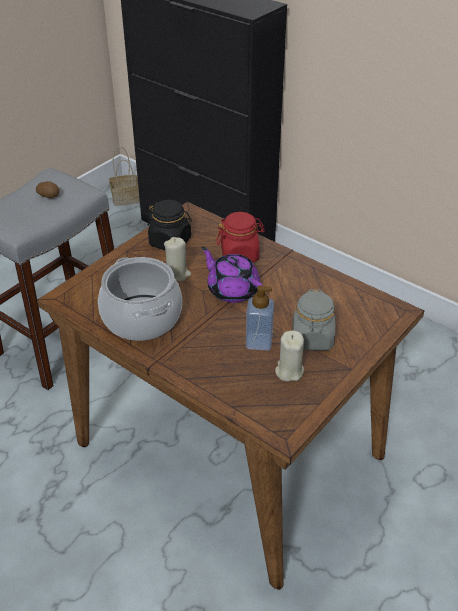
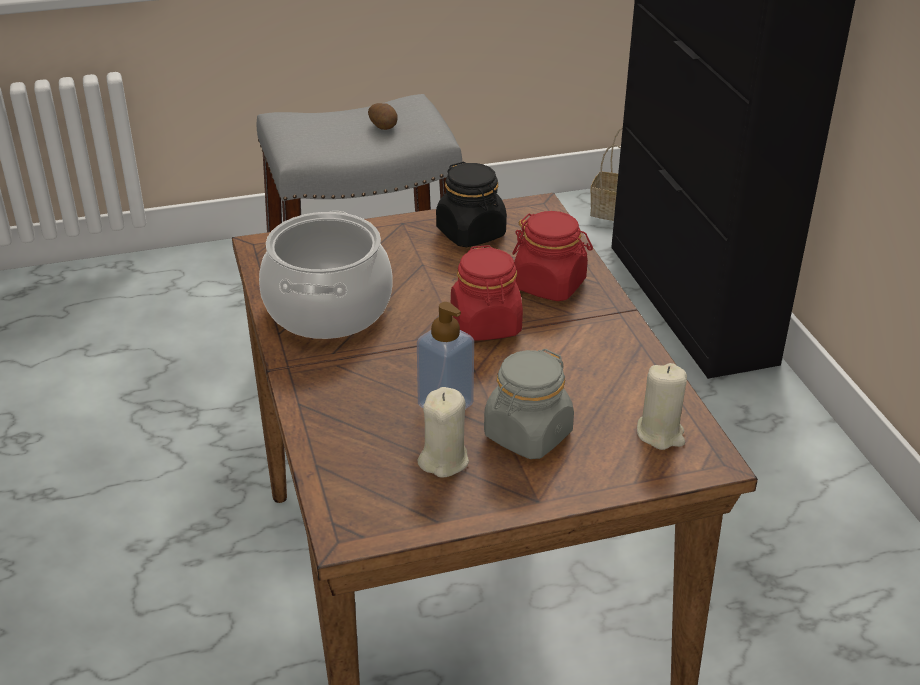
camera: 35 degrees right, 5 degrees down
beige candle [164,237,191,281] -> beige candle moved to [637,363,687,450]
purple teapot [201,247,263,303] -> red jar [451,245,523,341]

